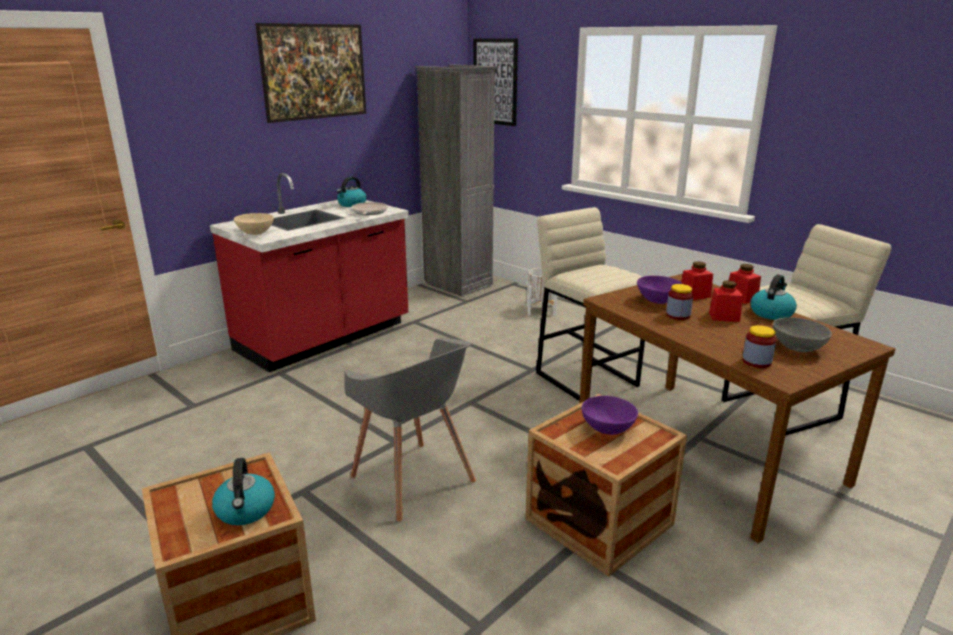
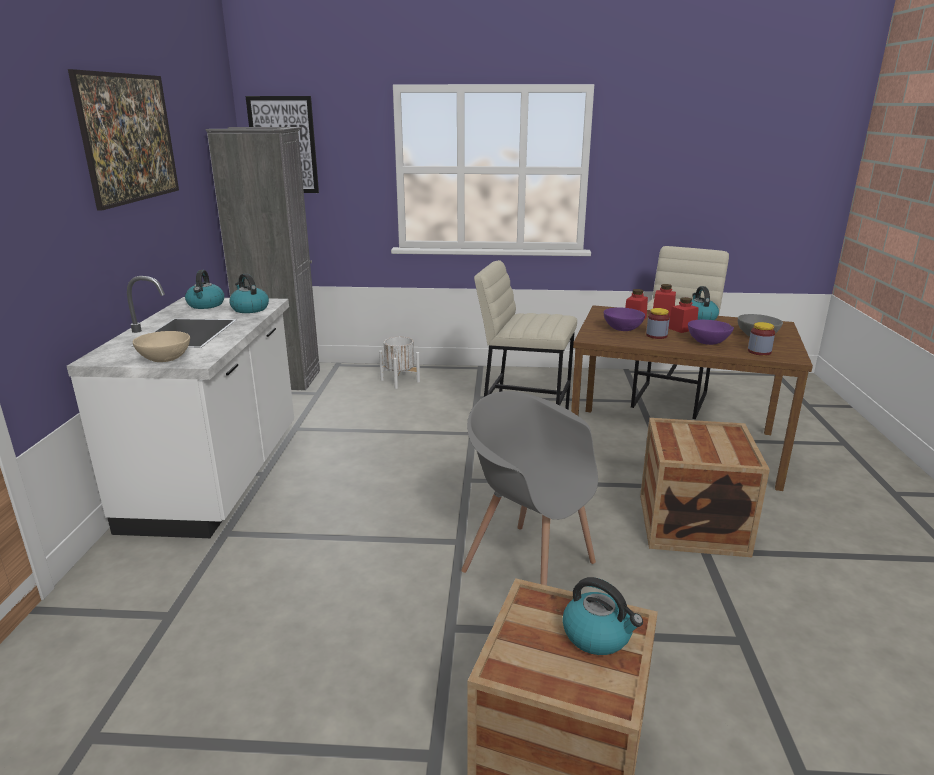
camera: 40 degrees left, 0 degrees up
red counter [210,173,409,372] -> white counter [67,276,294,538]
grey chair [344,338,476,522] -> grey chair turned 150 degrees counterclockwise [461,391,598,586]
frying pan [351,202,388,215] -> kettle [229,273,269,313]
purple bowl [582,396,638,435] -> purple bowl moved to [688,320,734,345]

